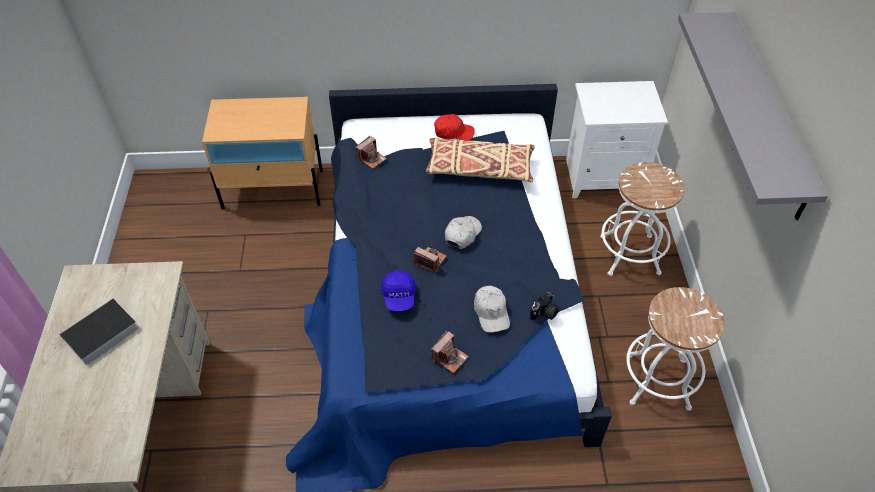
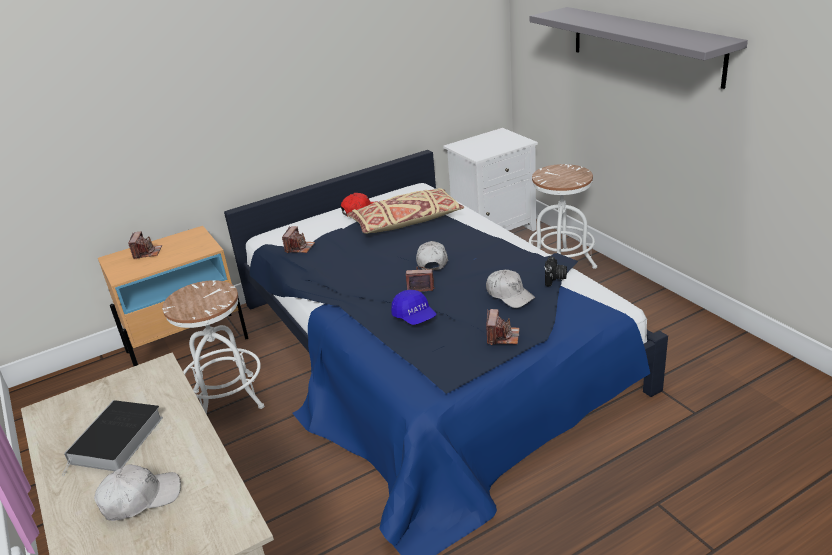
camera: 25 degrees left, 20 degrees down
white stool [627,287,725,411] -> white stool moved to [162,280,264,414]
none -> white cap [94,464,181,521]
none -> camera [128,232,162,259]

